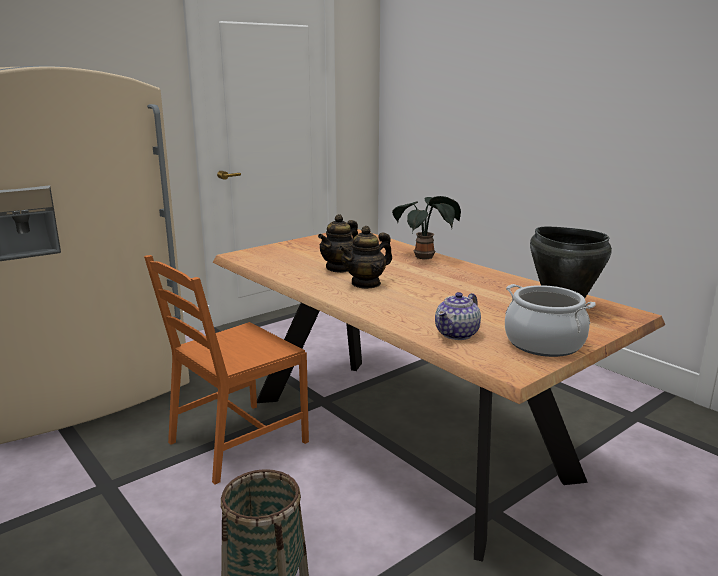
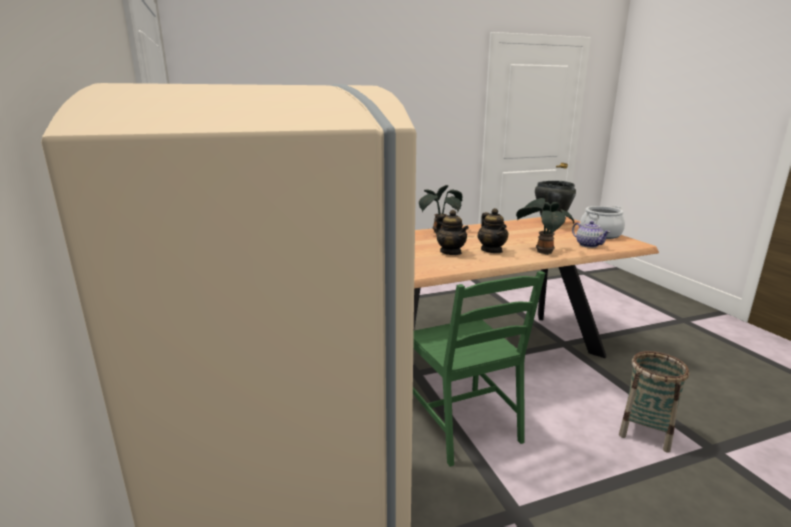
camera: 70 degrees left, 0 degrees up
orange chair [144,255,309,484] -> green chair [413,271,545,467]
none -> potted plant [516,198,575,255]

